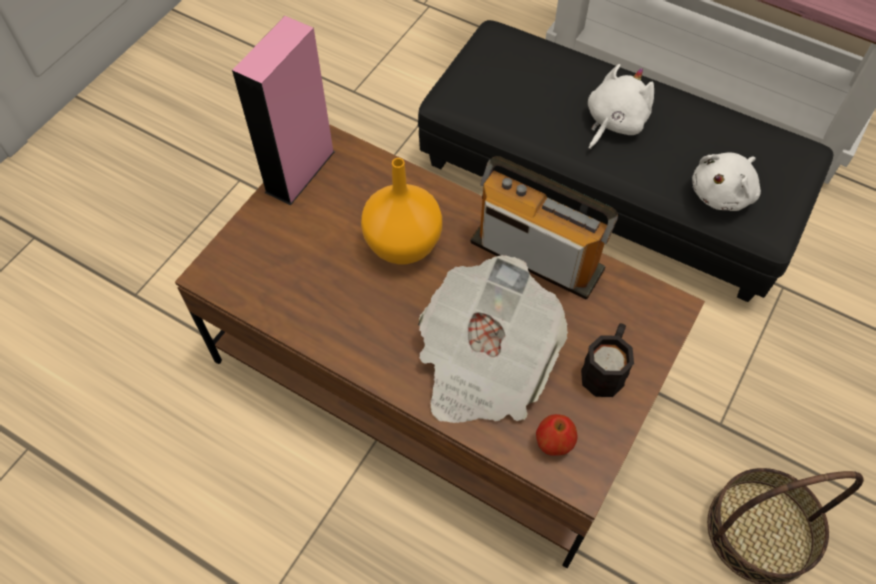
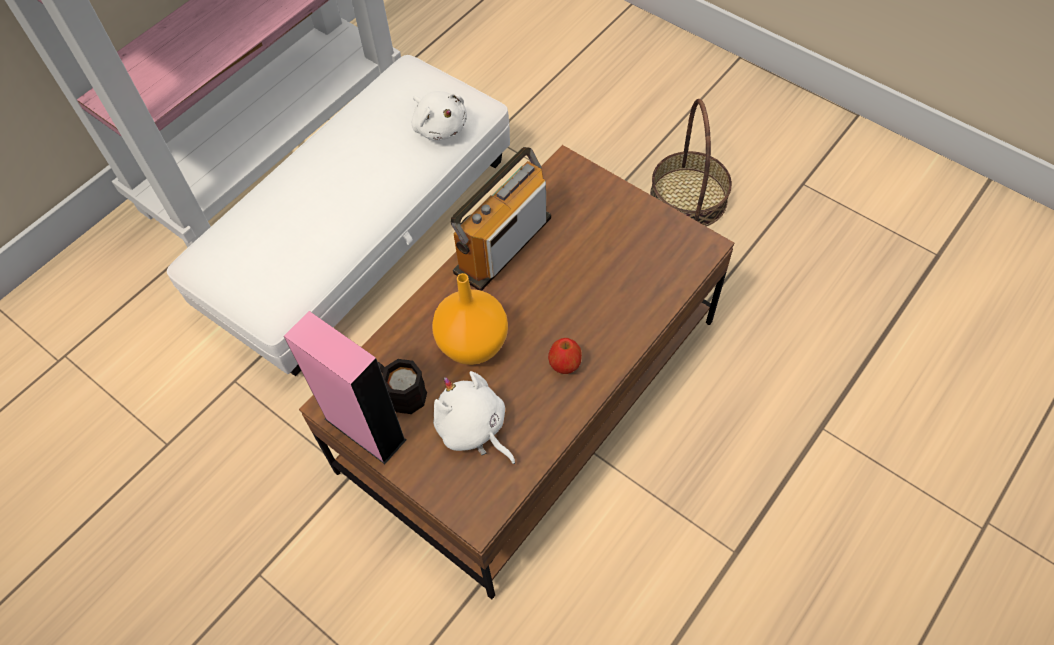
camera: 80 degrees left, 0 degrees up
black ottoman [418,20,833,302] -> white ottoman [167,55,510,376]
newspaper [418,255,568,423] -> none
apple [536,414,577,455] -> apple moved to [548,338,582,374]
black mug [581,323,634,397] -> black mug moved to [378,359,427,414]
white plush toy [588,64,654,150] -> white plush toy moved to [433,371,515,464]

